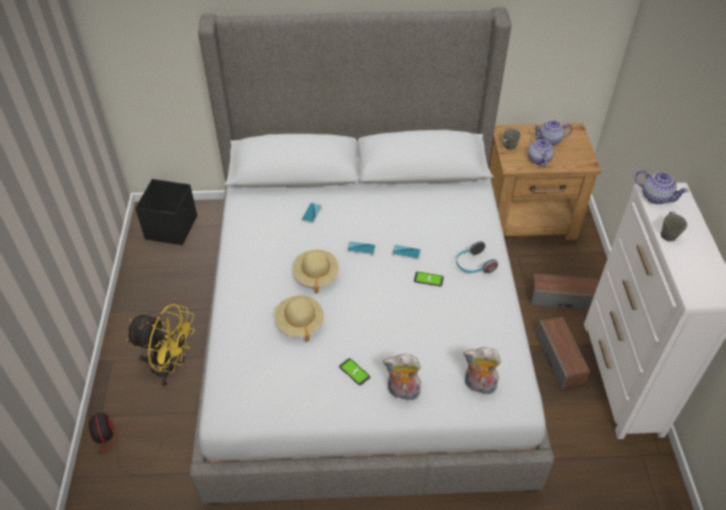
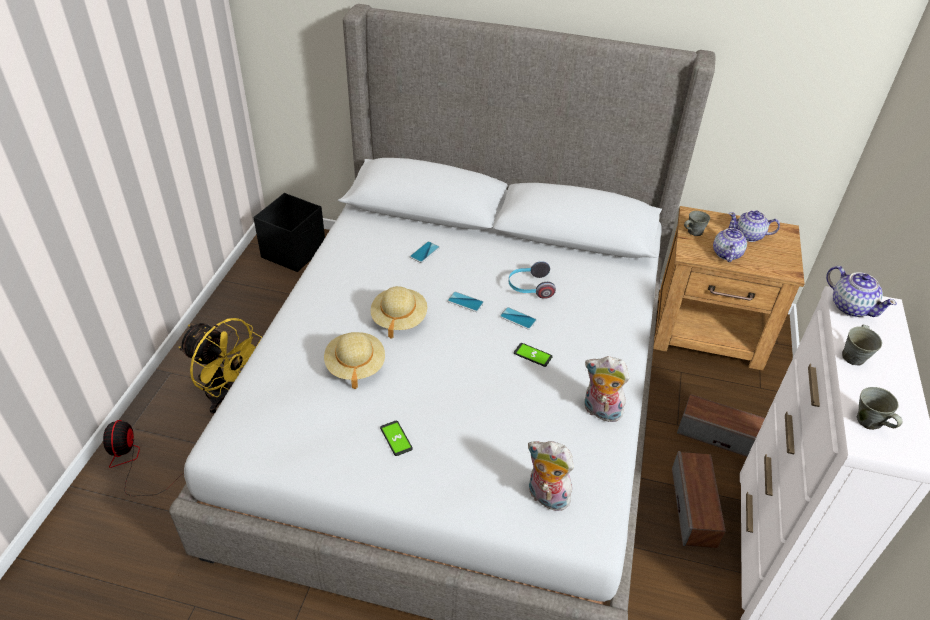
camera: 15 degrees right, 5 degrees down
plush toy [383,354,422,401] -> plush toy moved to [584,356,629,422]
headphones [456,241,498,273] -> headphones moved to [509,261,556,299]
none -> grey mug [857,387,903,430]

